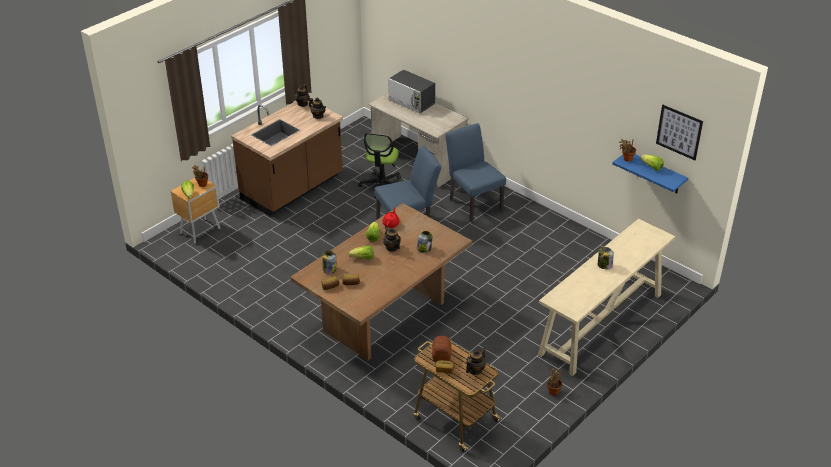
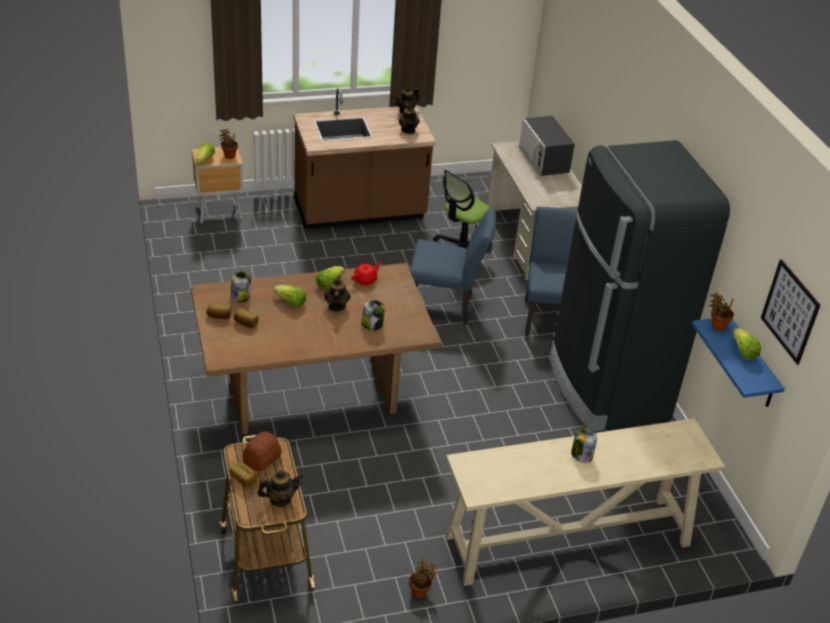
camera: 30 degrees right, 0 degrees up
none -> black fridge [550,140,730,432]

